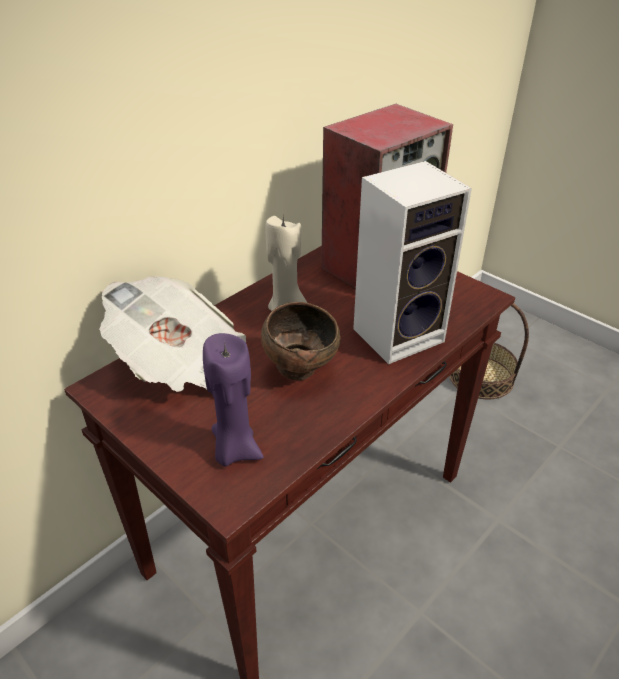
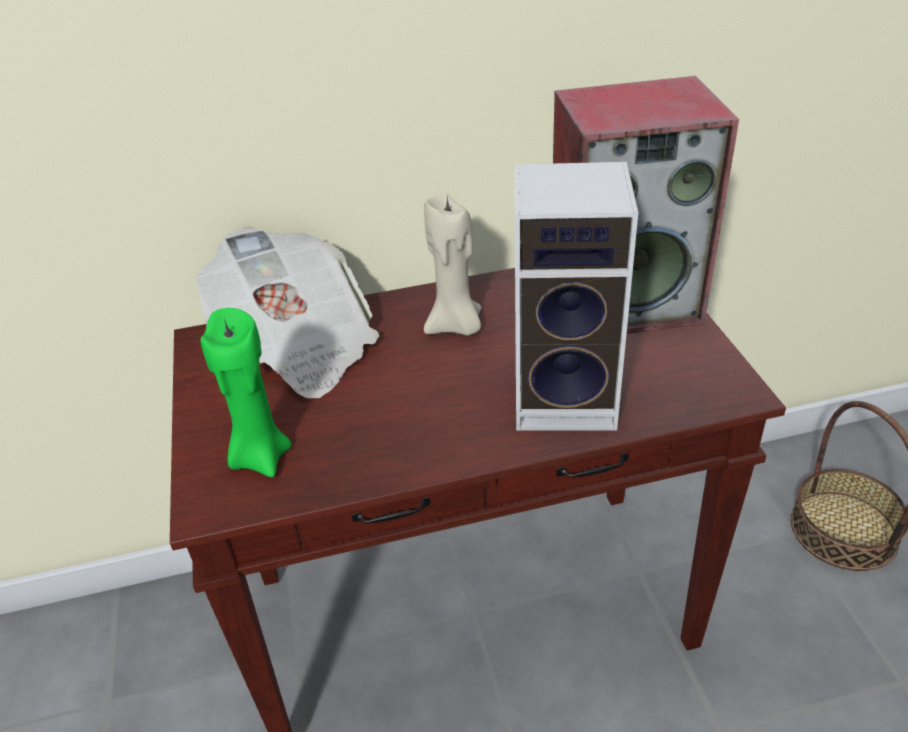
camera: 35 degrees right, 0 degrees up
purple candle [203,333,263,466] -> green candle [200,308,292,477]
brown bowl [261,302,341,380] -> none

